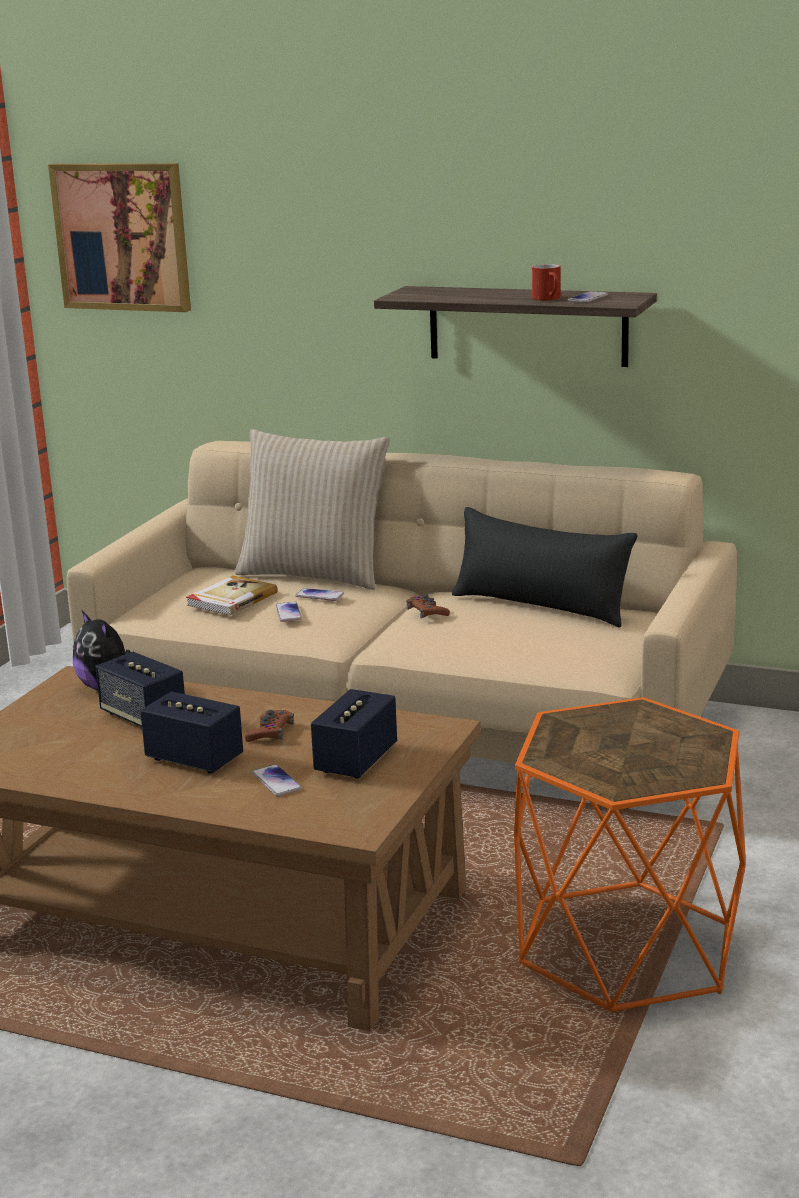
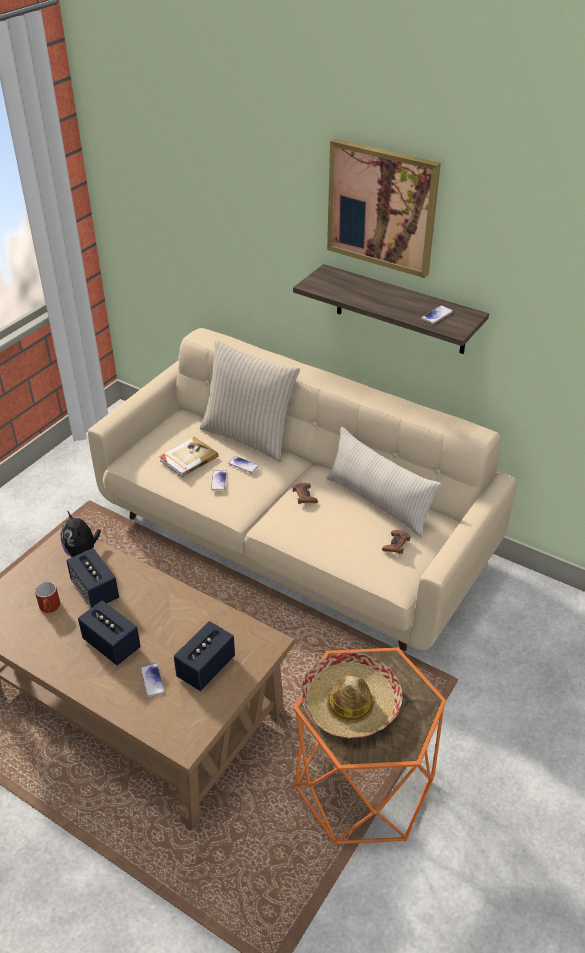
camera: 10 degrees right, 20 degrees up
picture [48,163,191,312] -> picture moved to [327,139,441,278]
brown game controller [245,710,294,742] -> brown game controller moved to [382,530,411,554]
black pillow [452,507,637,627] -> beige pillow [327,427,442,537]
red mug [532,264,560,301] -> red mug moved to [35,582,60,613]
none -> hat [301,652,403,738]

